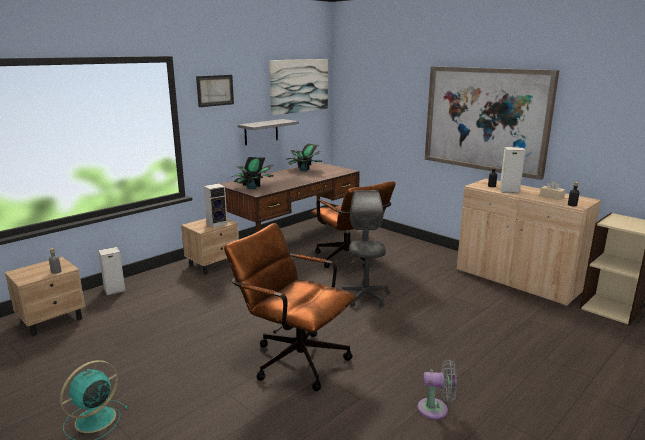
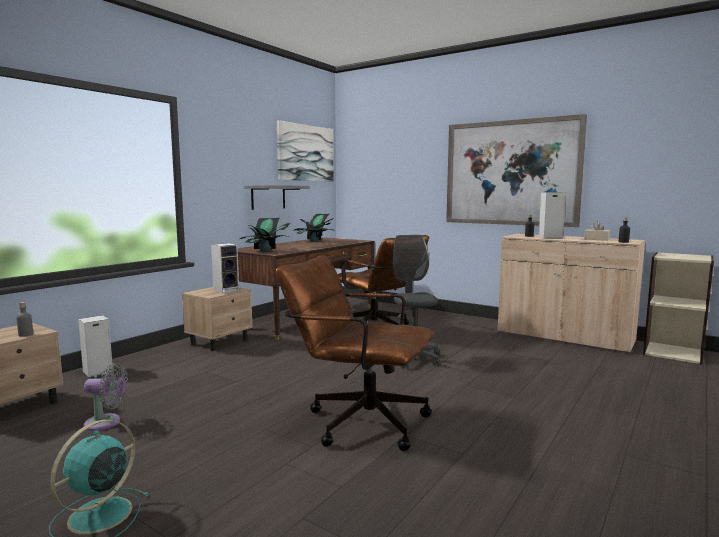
camera: 10 degrees left, 10 degrees down
picture [196,75,234,107] -> none
grey fan [418,360,457,419] -> grey fan moved to [84,363,128,431]

